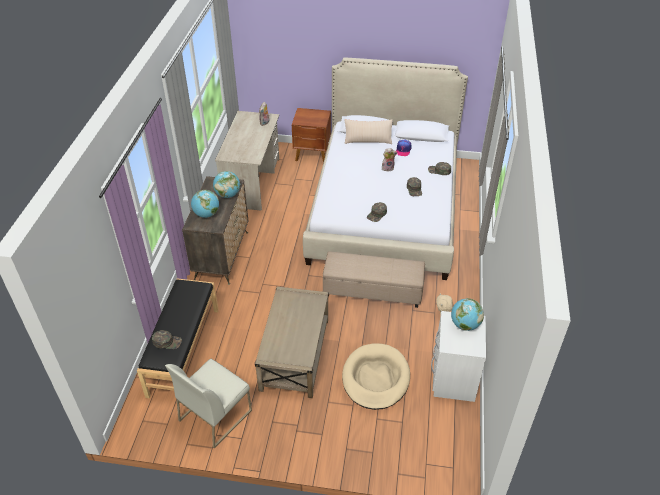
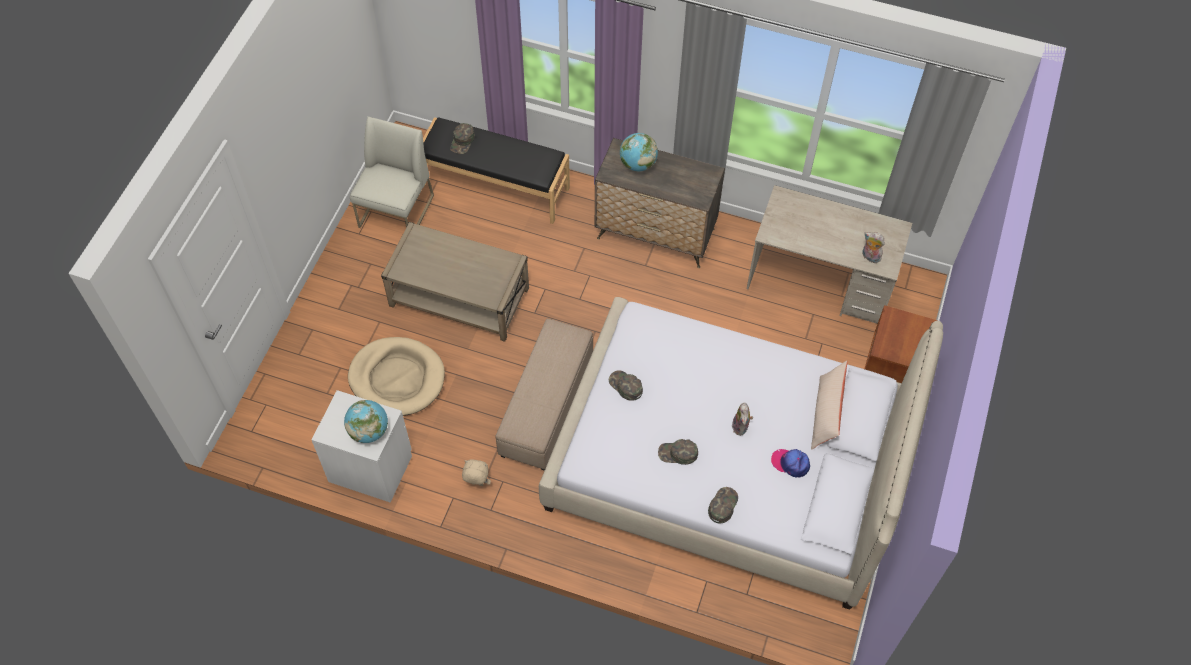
camera: 100 degrees right, 15 degrees up
white chair [165,359,252,448] -> white chair turned 60 degrees clockwise [350,116,434,228]
globe [213,171,240,198] -> none

